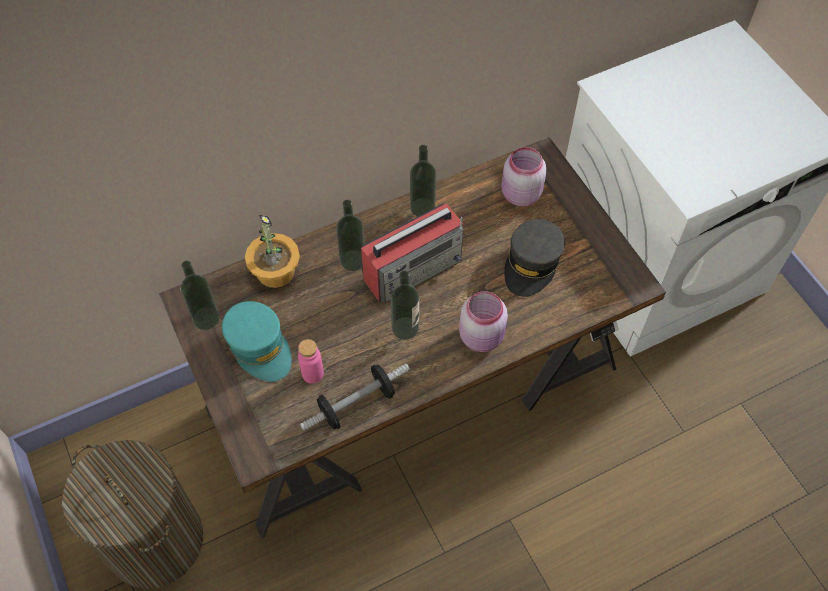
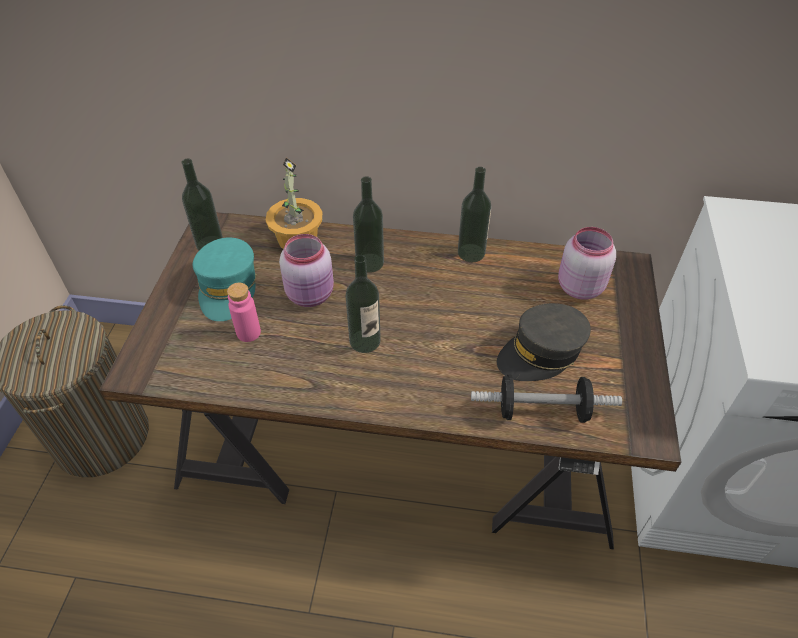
camera: 35 degrees right, 10 degrees down
dumbbell [300,364,410,431] -> dumbbell moved to [471,374,622,423]
radio [361,203,463,303] -> none
pink jar [459,291,508,352] -> pink jar moved to [279,234,334,307]

